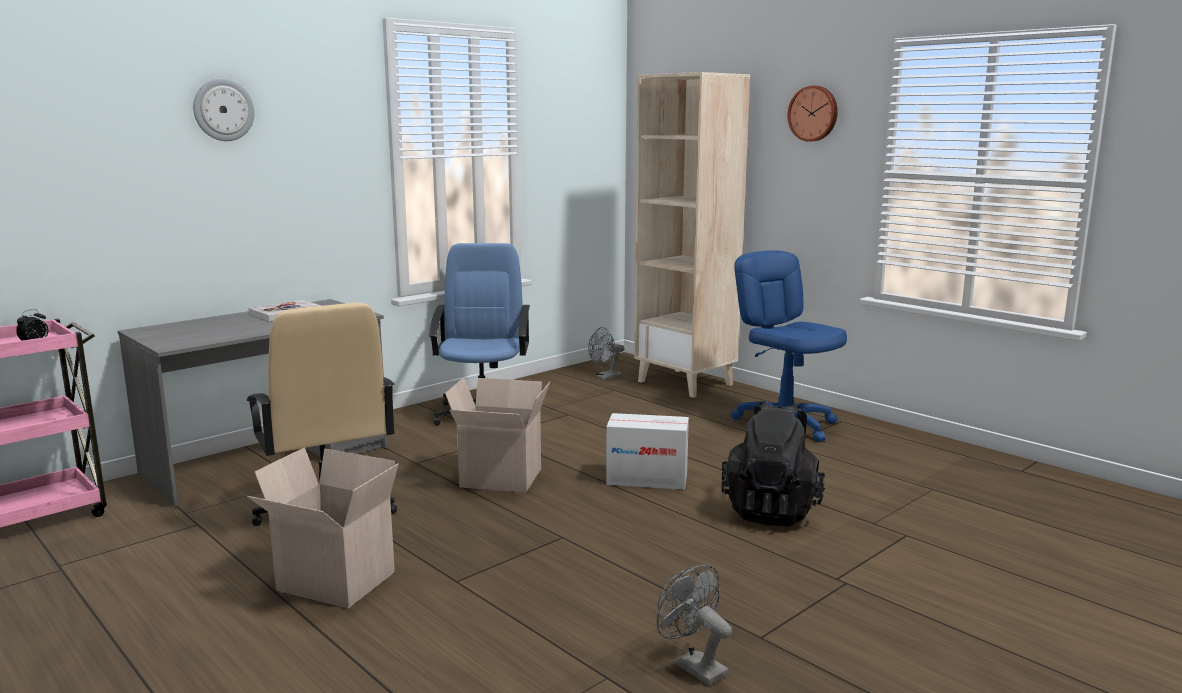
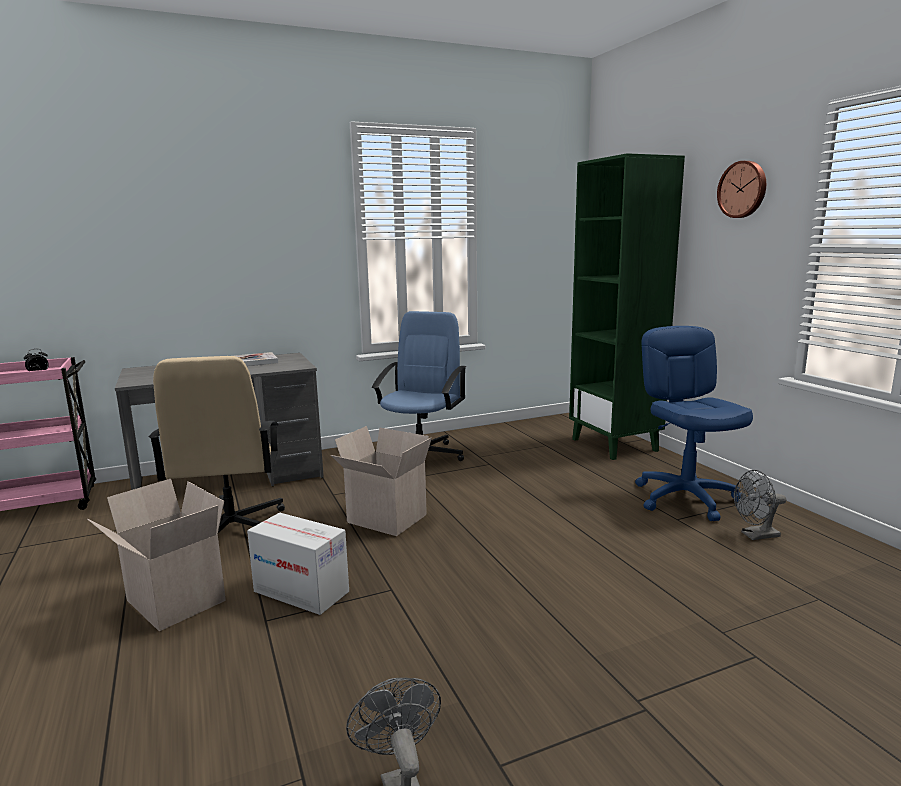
camera: 20 degrees right, 0 degrees up
wall clock [193,78,255,141] -> none
grey fan [588,327,625,380] -> grey fan moved to [734,470,786,540]
cardboard box [606,413,689,490] -> cardboard box moved to [247,513,349,615]
beige bookcase [634,72,750,398] -> green bookcase [569,153,685,460]
black backpack [721,401,825,526] -> none

